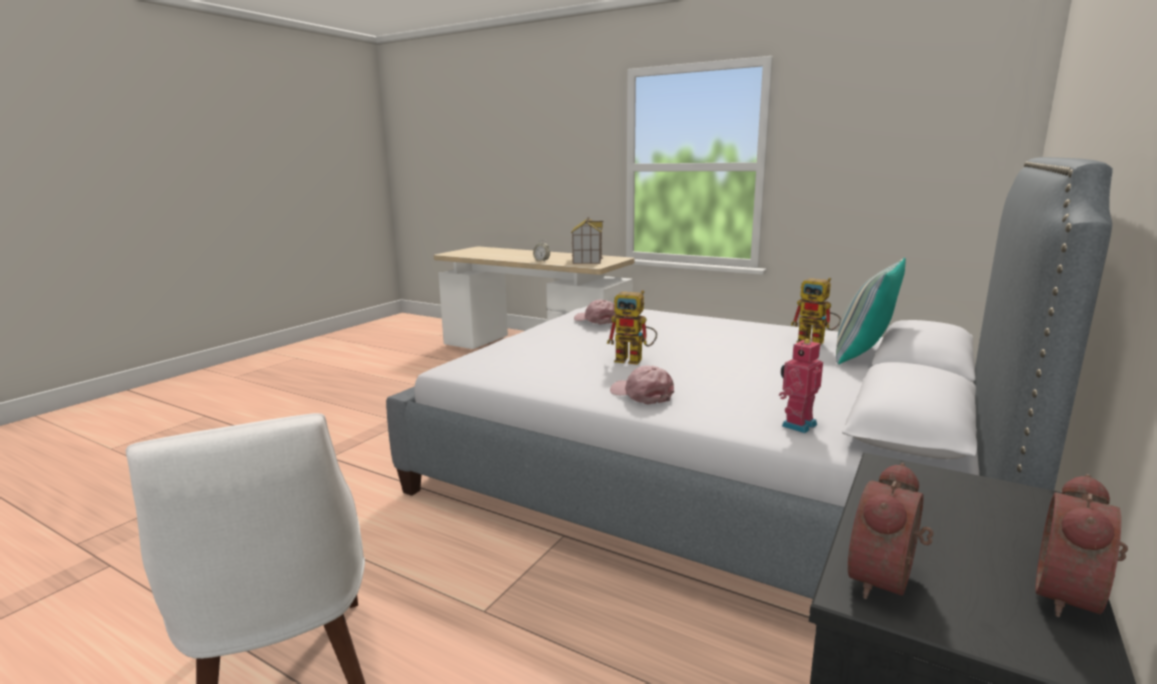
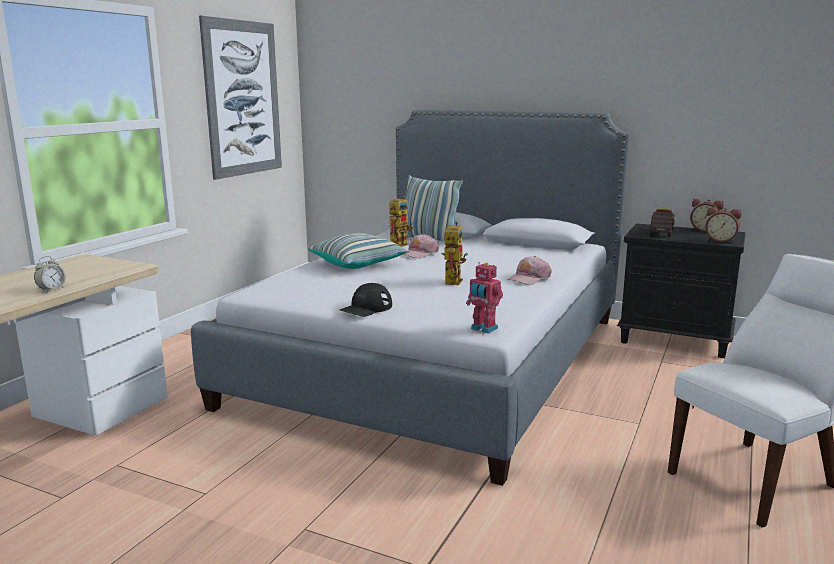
camera: 95 degrees left, 0 degrees up
toy house [571,217,604,264] -> none
pink cap [574,299,615,325] -> pink cap moved to [402,234,439,259]
toy robot [779,338,823,433] -> toy robot moved to [466,262,503,333]
none -> picture [199,16,282,180]
none -> pillow [308,233,409,269]
none -> black cap [339,283,392,317]
none -> toy truck [650,208,675,237]

